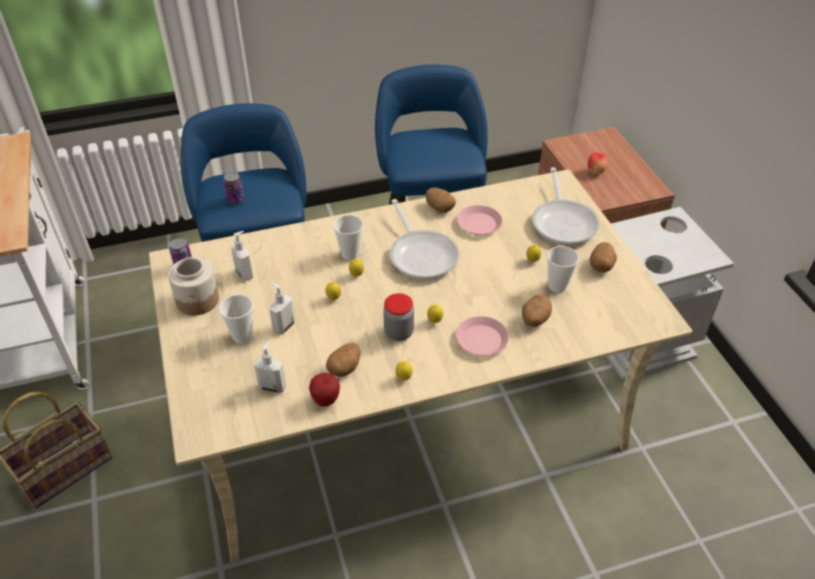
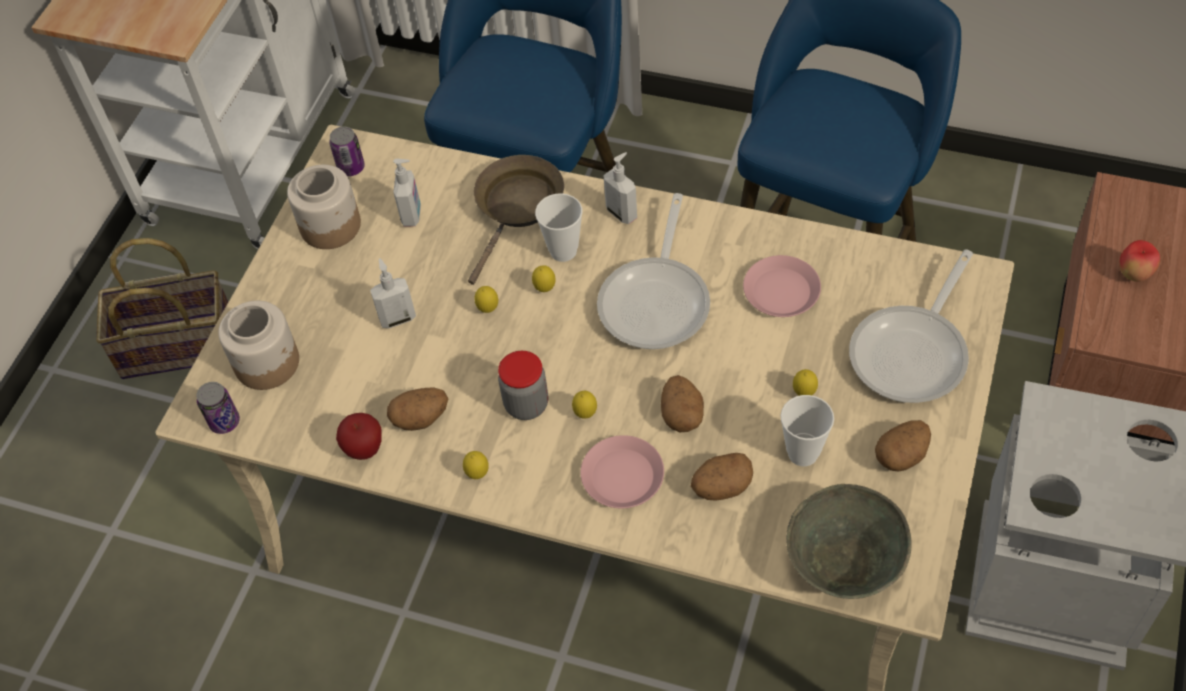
camera: 40 degrees right, 10 degrees up
cup [219,295,253,343] -> none
can [224,172,244,204] -> can moved to [196,382,240,434]
soap dispenser [254,341,286,393] -> soap dispenser moved to [603,152,637,224]
potato [426,188,456,213] -> potato moved to [661,375,704,432]
none -> jar [218,301,299,390]
none -> brown frying pan [468,155,564,285]
none -> grey bowl [786,484,912,599]

